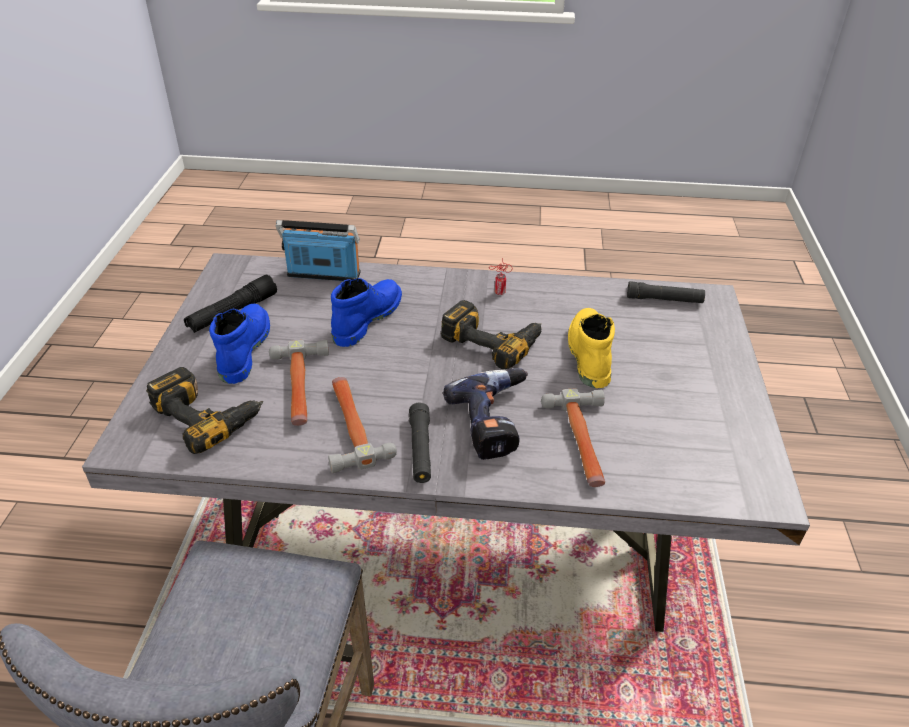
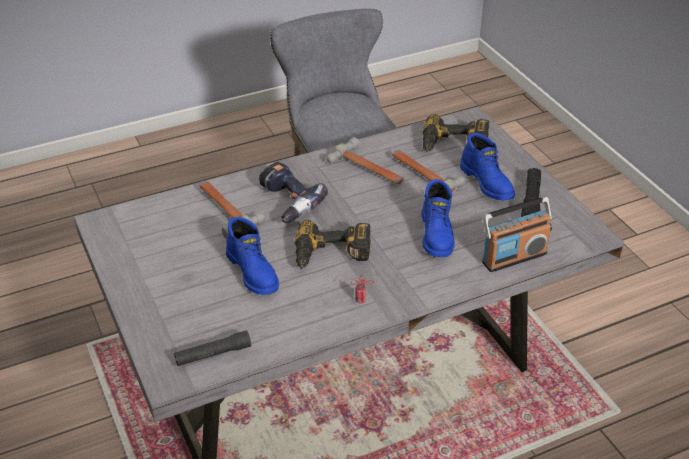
camera: 150 degrees right, 0 degrees up
black flashlight [409,403,431,483] -> none
yellow boot [568,308,615,388] -> blue boot [226,217,279,295]

